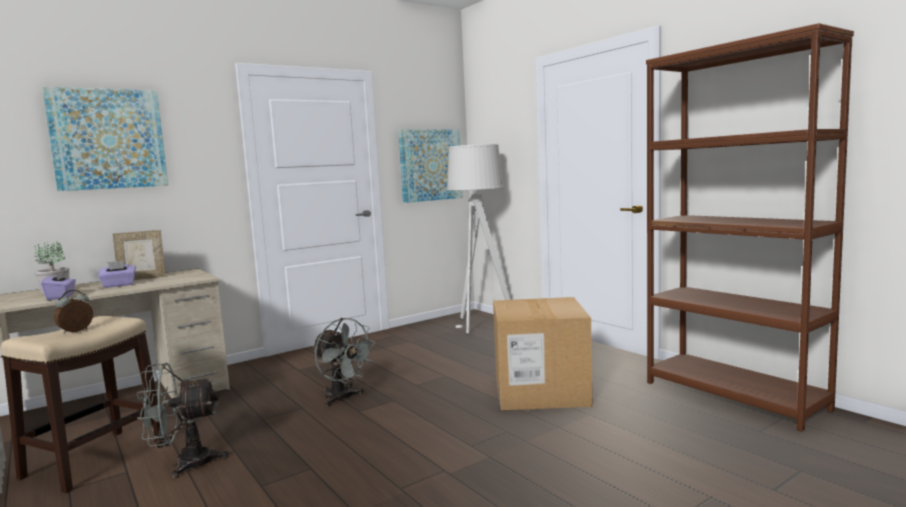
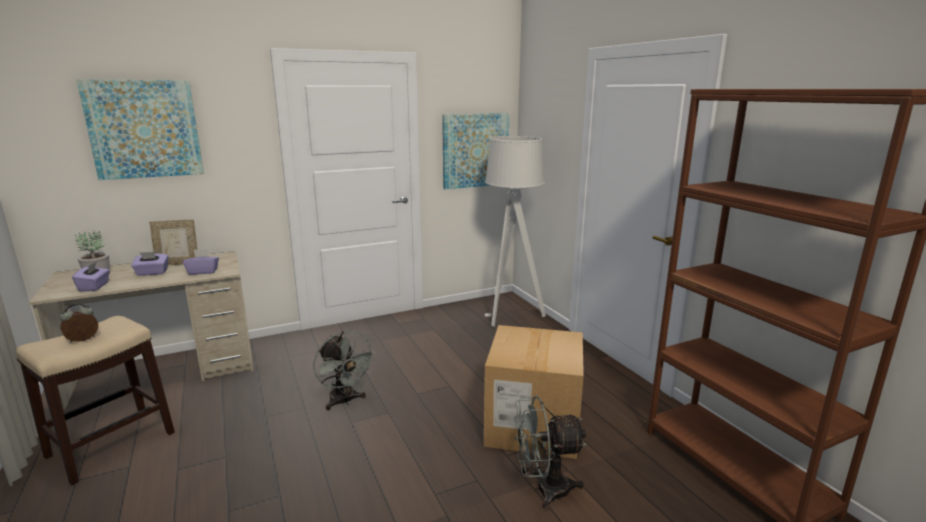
camera: 10 degrees right, 10 degrees up
grey fan [137,362,229,479] -> grey fan moved to [514,395,587,510]
none -> purple tissue box [183,249,219,275]

